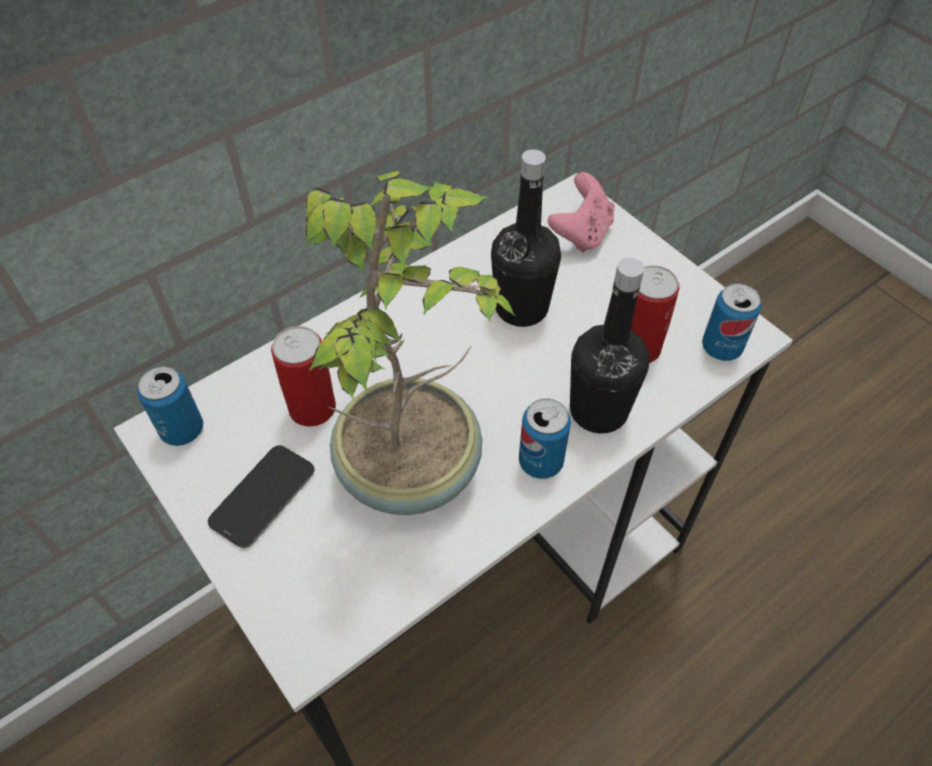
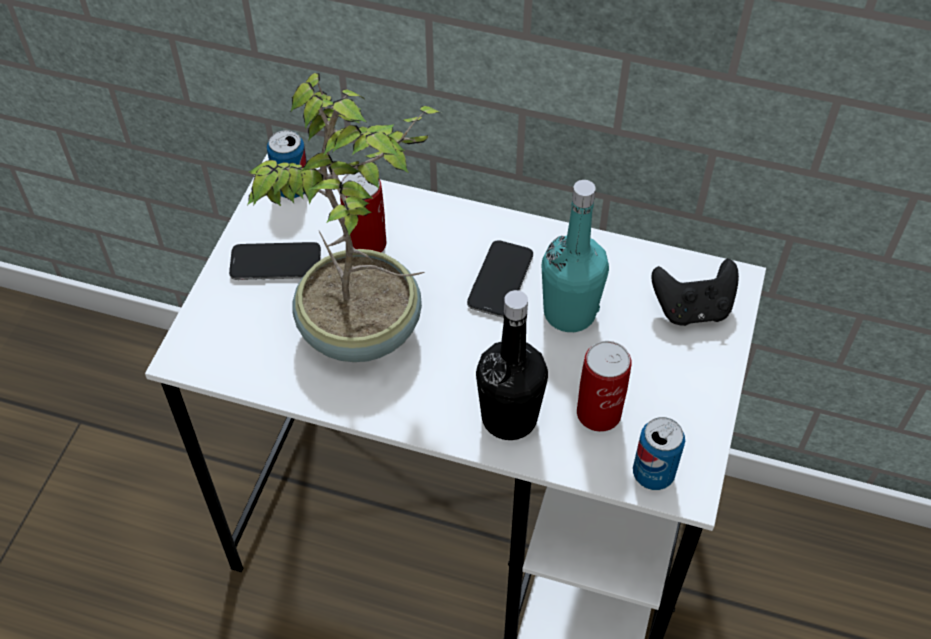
camera: 55 degrees right, 0 degrees up
black bottle [491,149,561,327] -> turquoise bottle [542,180,609,332]
can [519,398,571,479] -> none
pink game controller [548,172,615,253] -> black game controller [651,259,739,326]
none -> phone [467,240,533,317]

